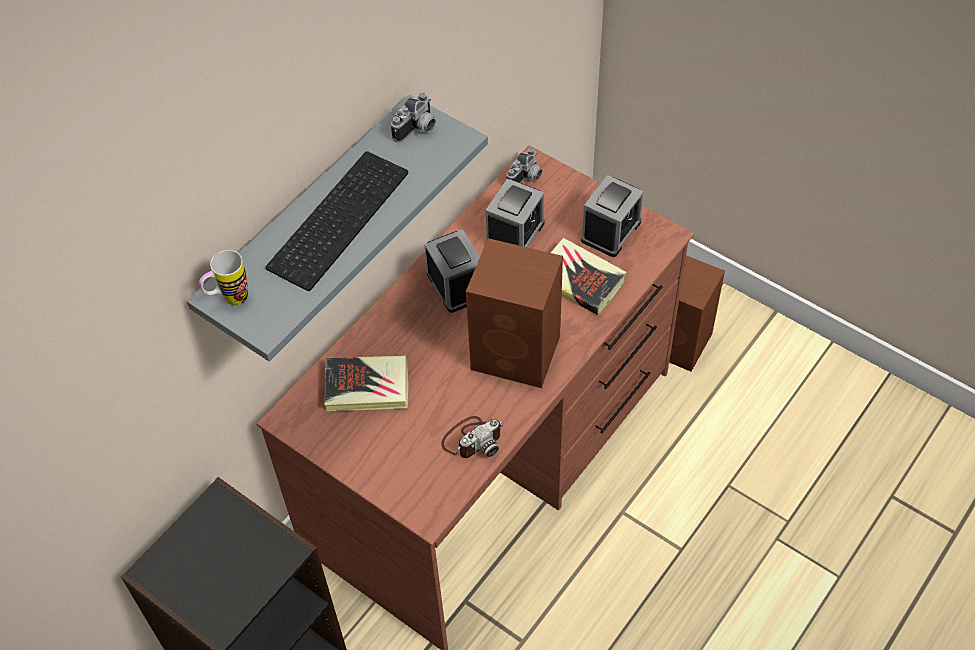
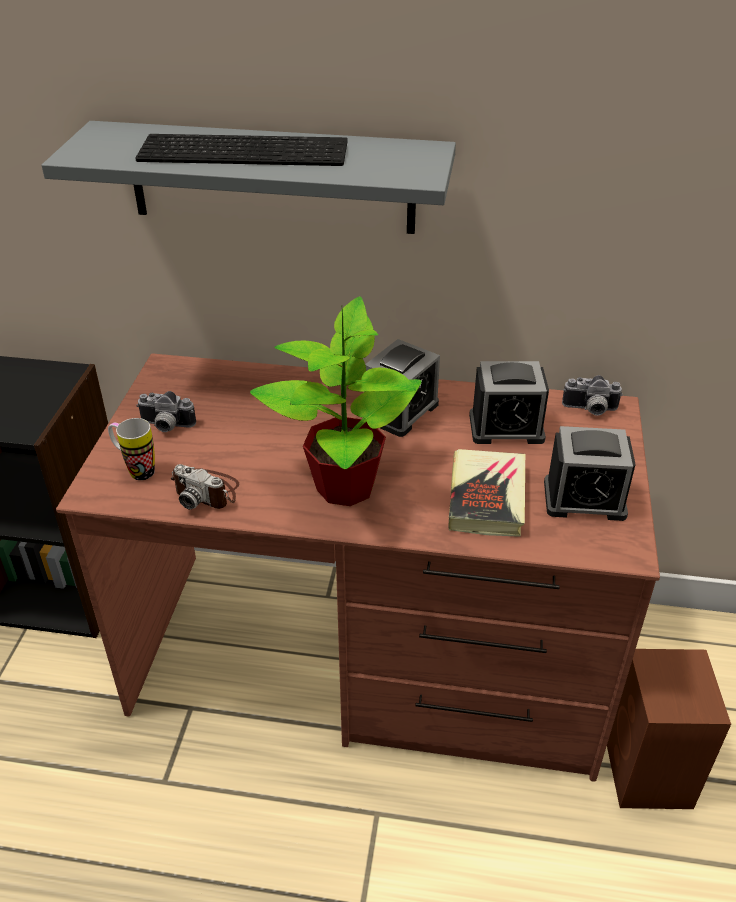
camera: 60 degrees right, 15 degrees down
mug [199,250,248,305] -> mug moved to [108,418,155,480]
book [324,355,409,411] -> none
camera [391,92,436,143] -> camera moved to [136,391,196,432]
brown speaker [466,238,563,388] -> potted plant [250,296,422,506]

